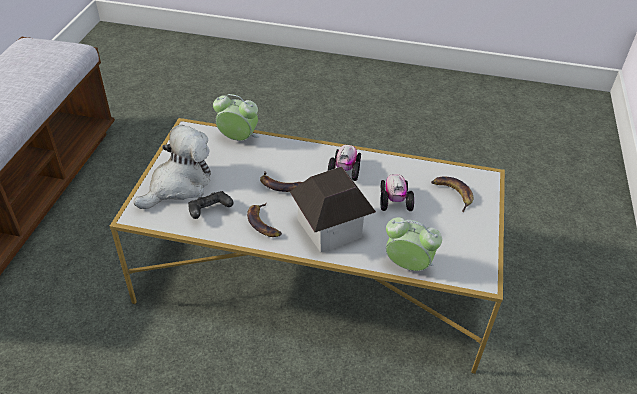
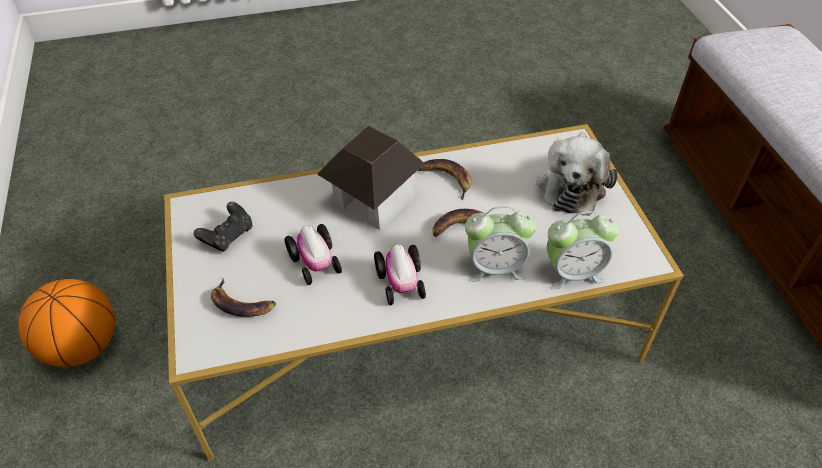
camera: 155 degrees right, 5 degrees up
black game controller [188,191,234,219] -> black game controller moved to [194,202,252,252]
alarm clock [386,217,442,271] -> alarm clock moved to [465,206,536,282]
none -> basketball [18,279,115,367]

